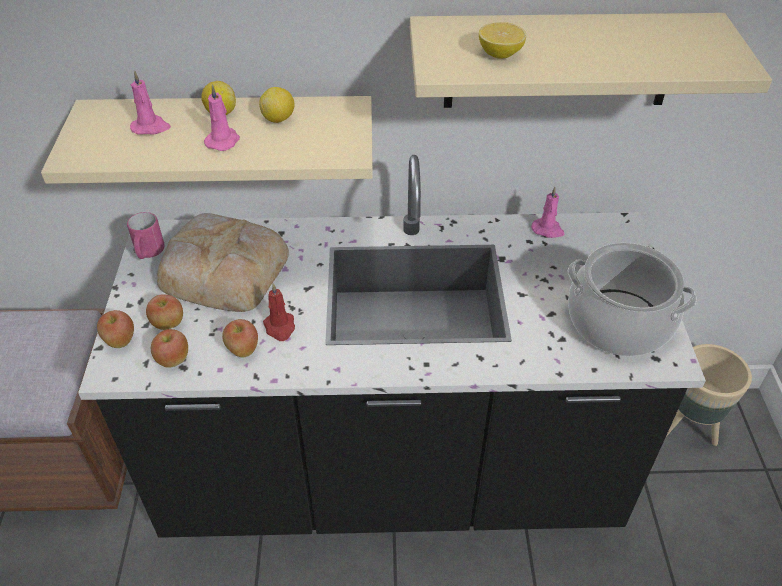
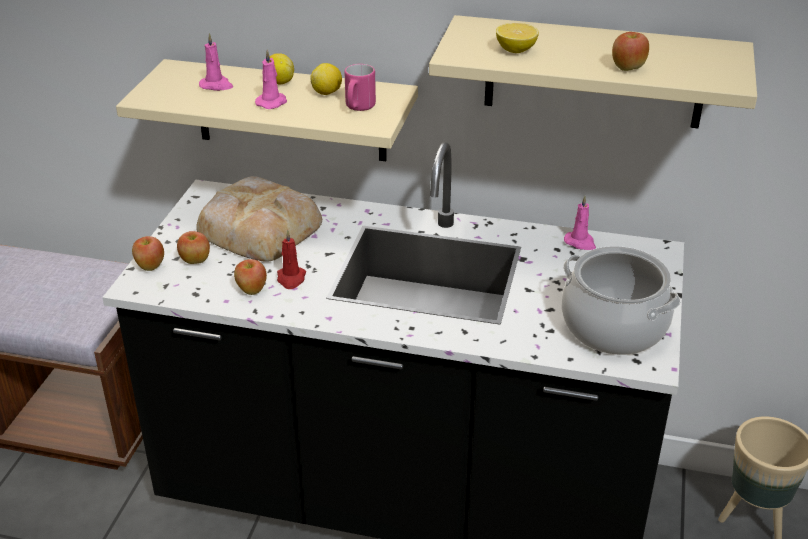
camera: 15 degrees right, 10 degrees down
pink mug [127,212,165,259] -> pink mug moved to [344,64,376,111]
apple [151,329,188,368] -> apple moved to [612,32,649,71]

